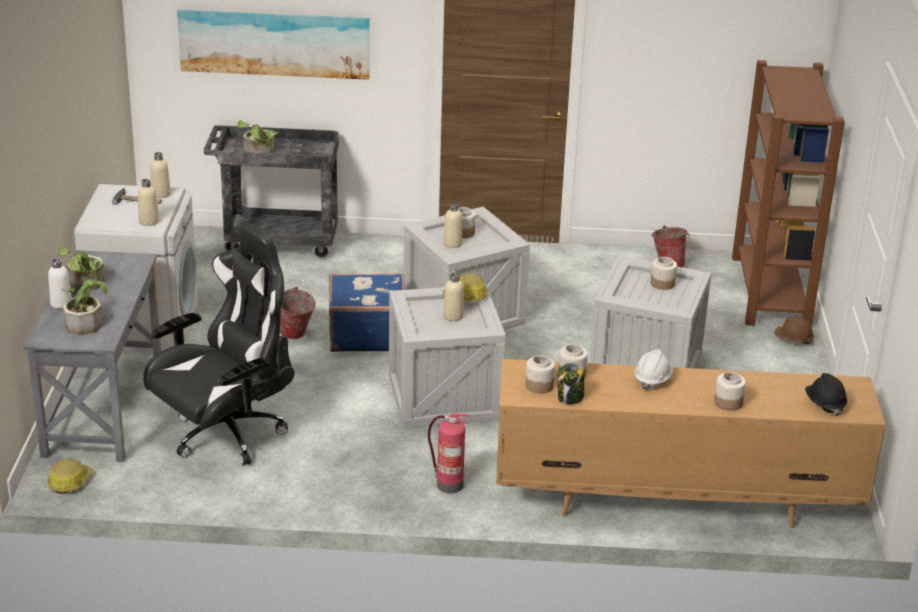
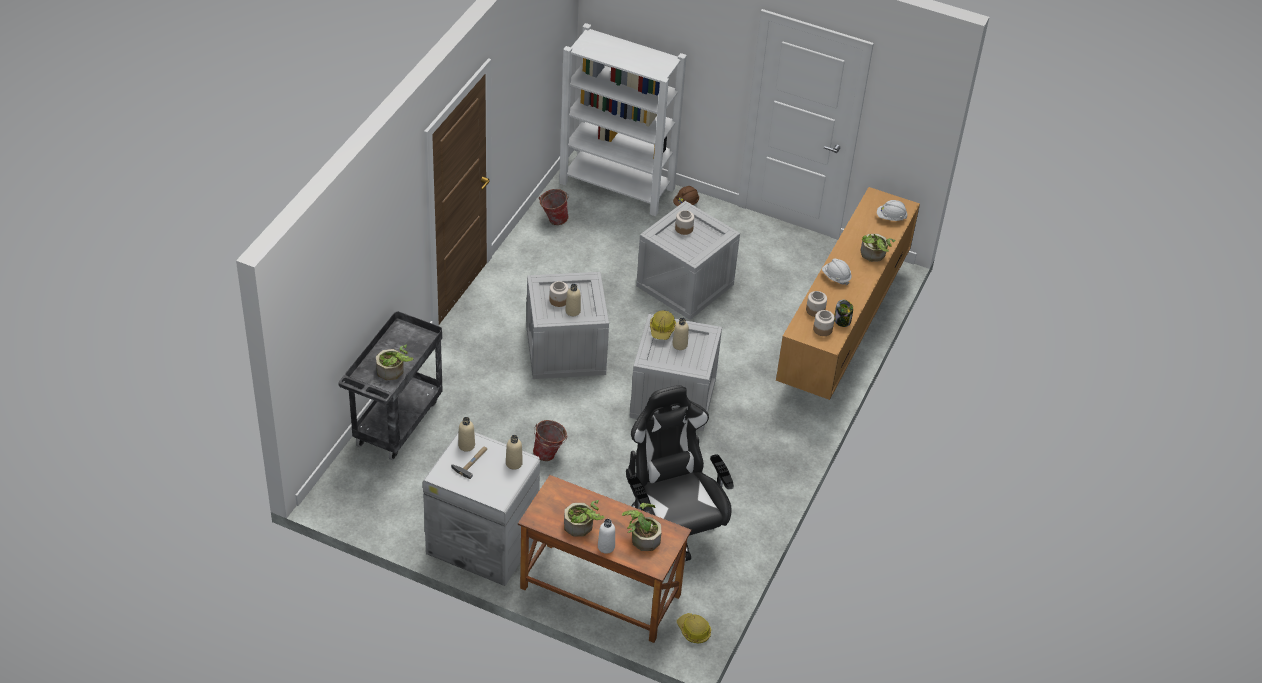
camera: 70 degrees left, 15 degrees up
grey desk [23,250,161,462] -> brown desk [518,475,691,643]
picture [177,10,370,80] -> none
blue suitcase [329,272,405,352] -> none
fire extinguisher [428,414,470,493] -> none
jar [714,372,746,411] -> potted plant [860,234,896,262]
brown bookcase [732,60,845,327] -> white bookcase [559,23,687,216]
black hard hat [805,373,847,416] -> white hard hat [877,200,908,221]

